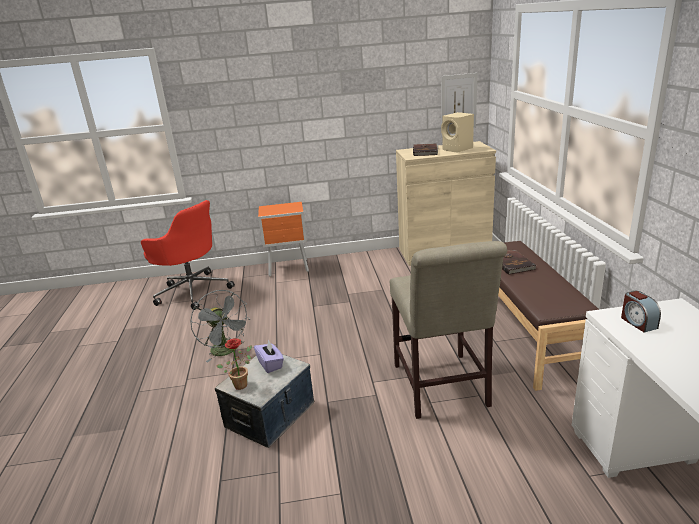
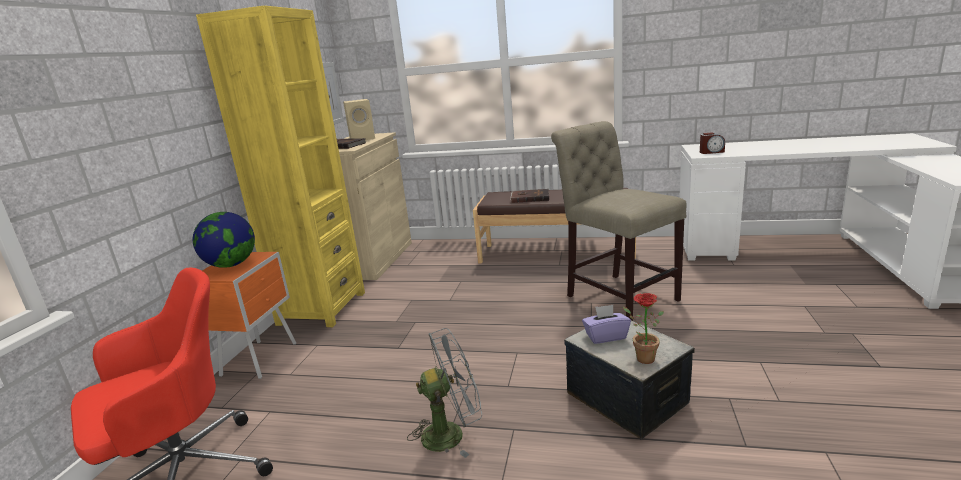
camera: 70 degrees left, 5 degrees down
beige chair [390,241,507,419] -> beige chair turned 135 degrees counterclockwise [551,121,687,321]
none -> globe [193,212,255,268]
none -> yellow bookcase [196,6,365,327]

